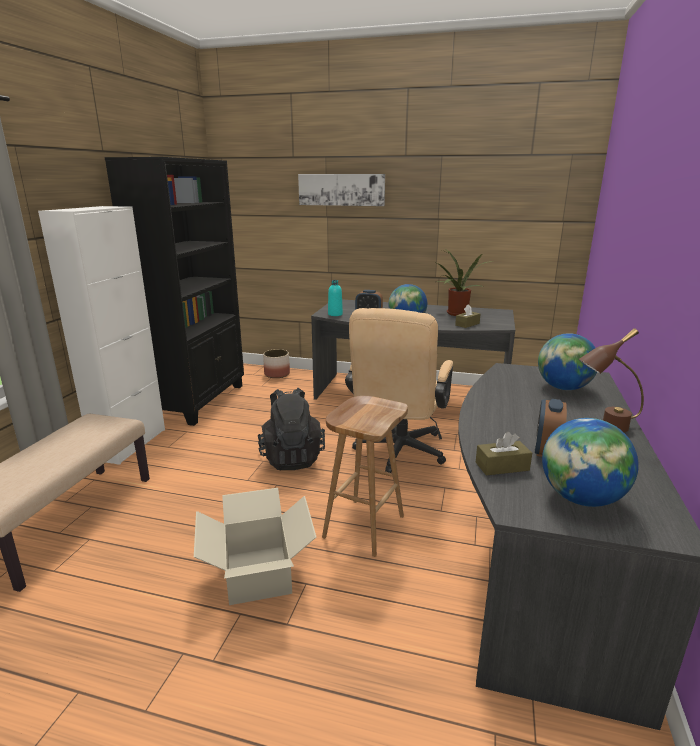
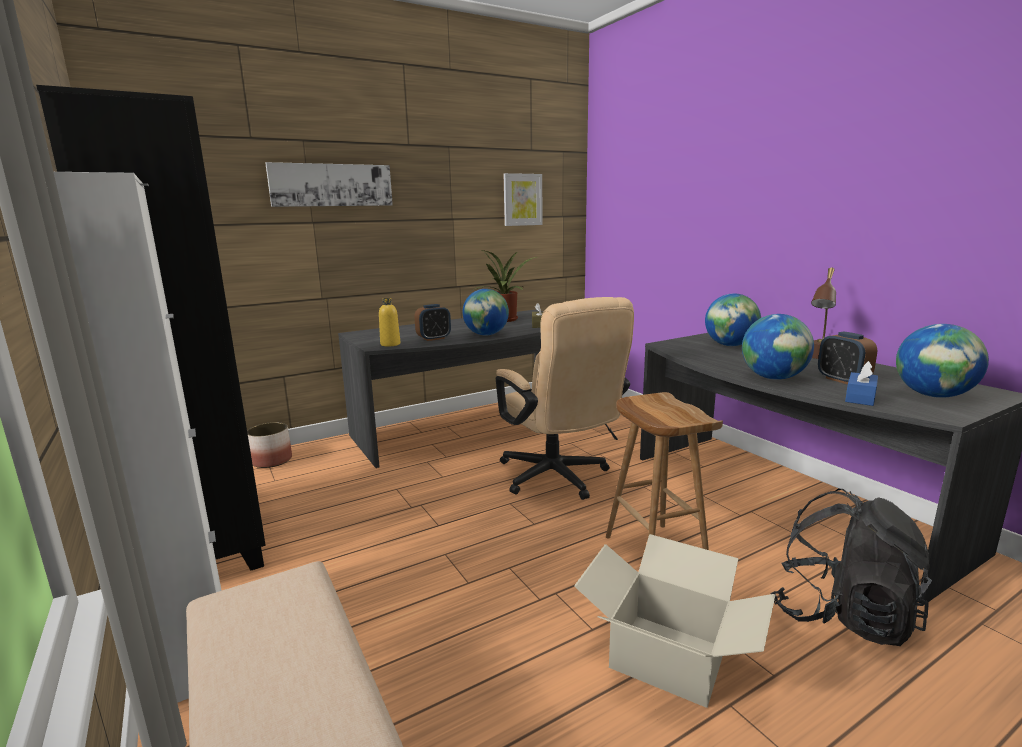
camera: 45 degrees left, 5 degrees down
black backpack [258,388,325,470] -> black backpack moved to [770,489,932,646]
turquoise bottle [328,280,343,316] -> yellow bottle [379,298,400,347]
brown tissue box [476,432,532,475] -> blue tissue box [845,361,878,406]
none -> picture [504,173,542,226]
none -> globe [742,314,814,380]

